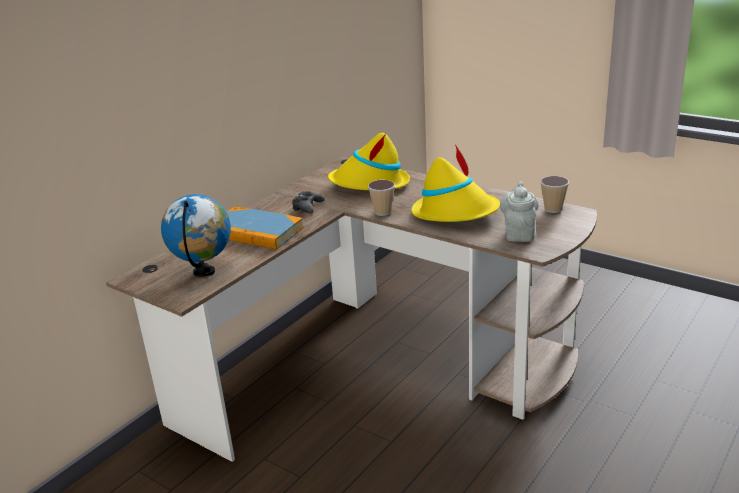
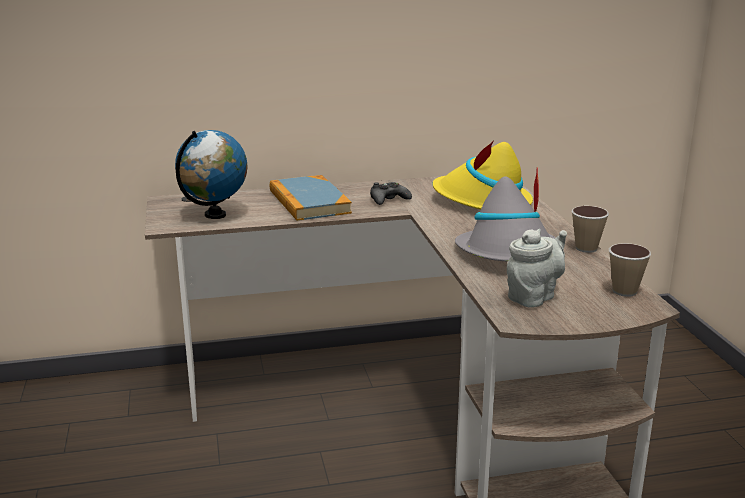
camera: 40 degrees right, 5 degrees down
cup [368,180,395,216] -> cup moved to [572,206,609,253]
yellow hat [411,144,500,222] -> grey hat [455,167,556,261]

